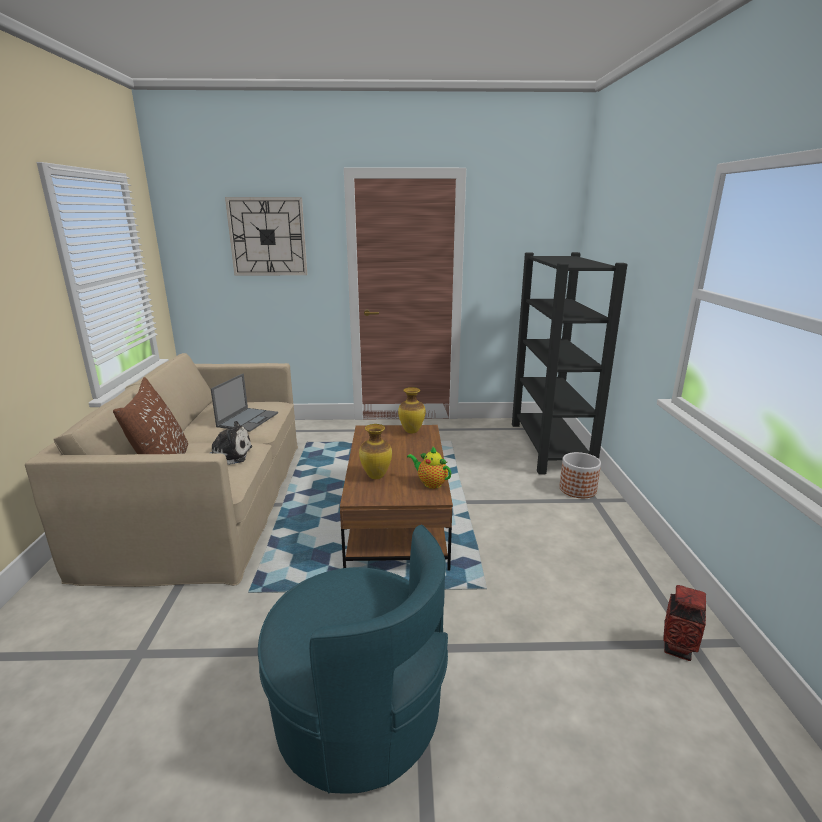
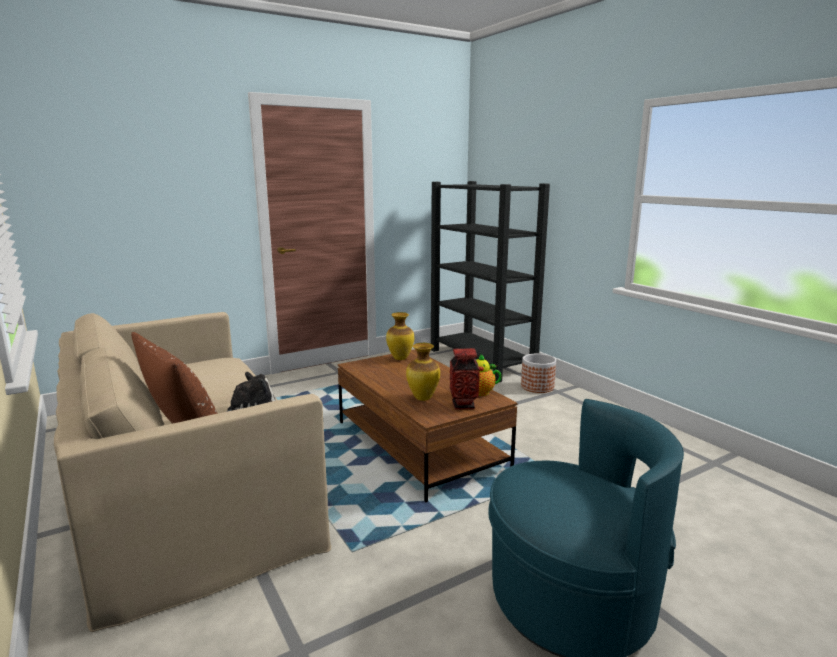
camera: 30 degrees left, 5 degrees down
laptop [211,374,278,432] -> none
wall clock [225,197,307,275] -> none
vase [663,585,706,661] -> vase moved to [450,348,480,410]

